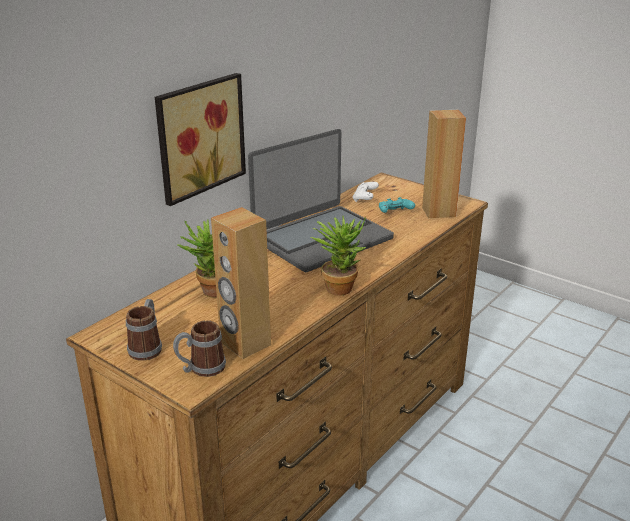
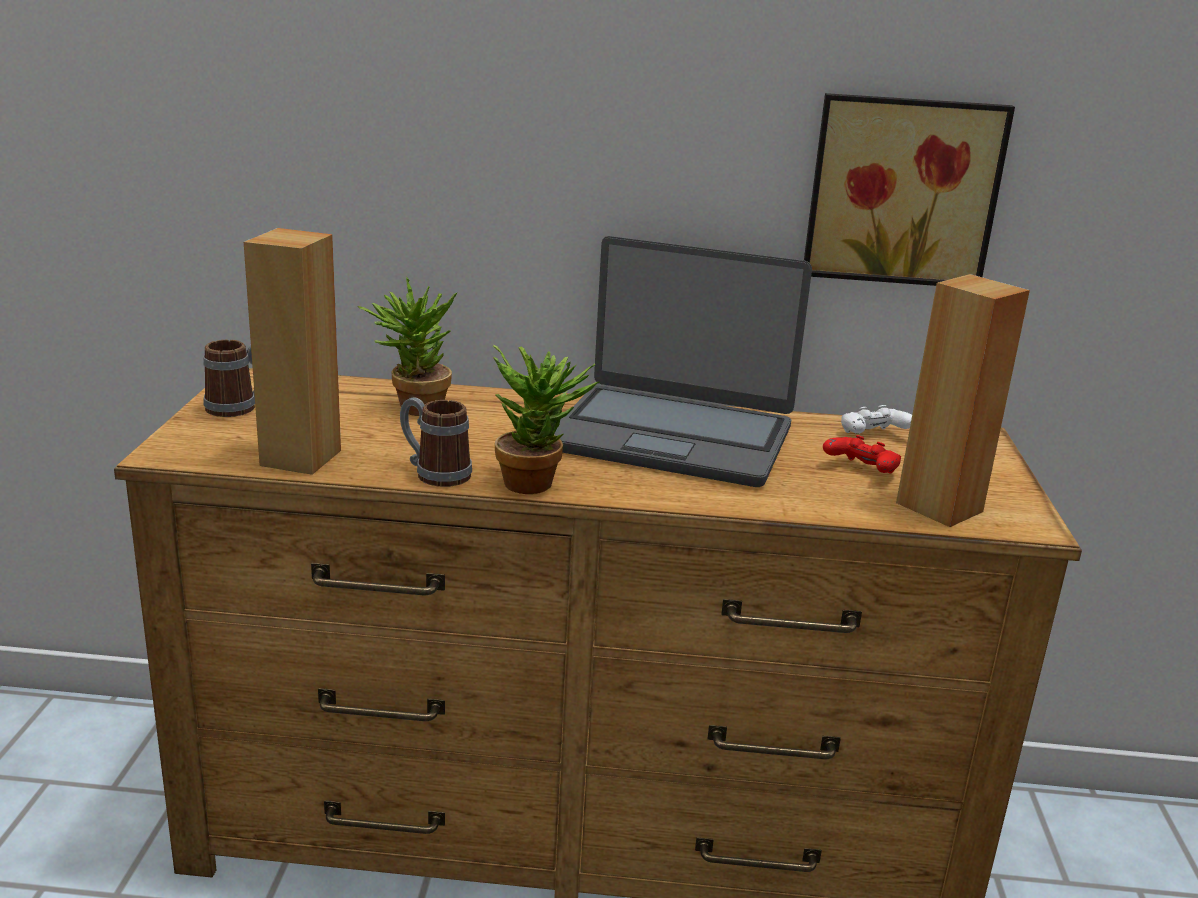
camera: 55 degrees right, 5 degrees down
picture [155,73,246,206] -> picture moved to [804,93,1015,286]
mug [173,320,226,377] -> mug moved to [400,397,472,487]
turquoise game controller [379,197,415,213] -> red game controller [823,435,901,474]

